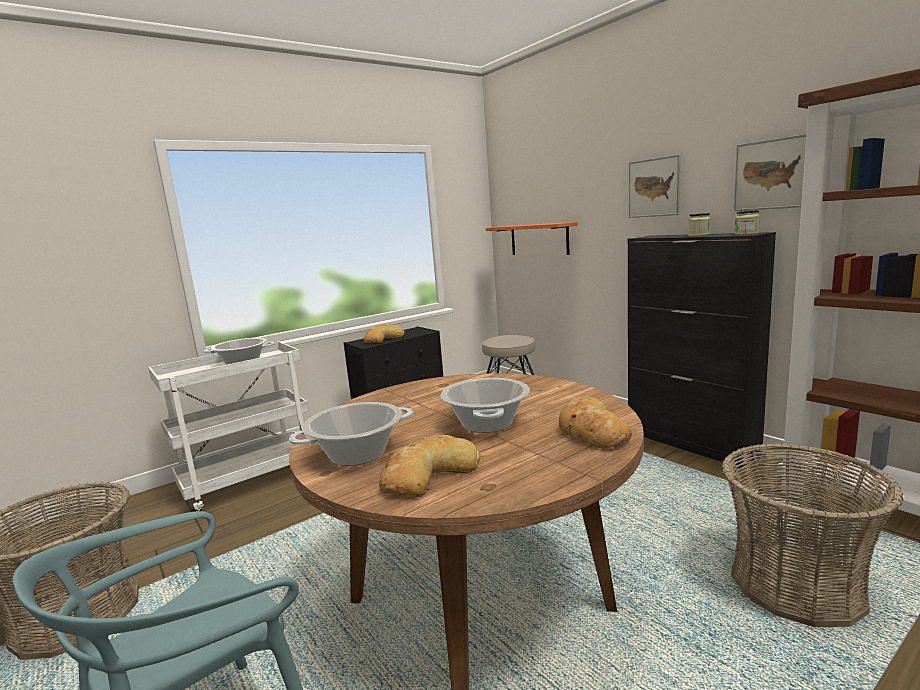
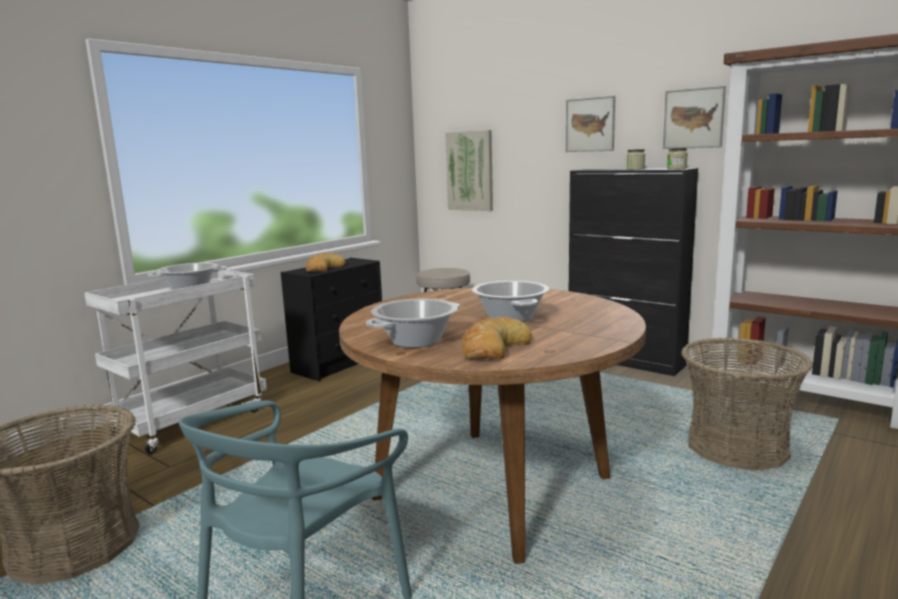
camera: 15 degrees left, 0 degrees up
orange shelf [486,222,578,255] -> picture [445,130,493,211]
bread [559,396,632,449] -> none

